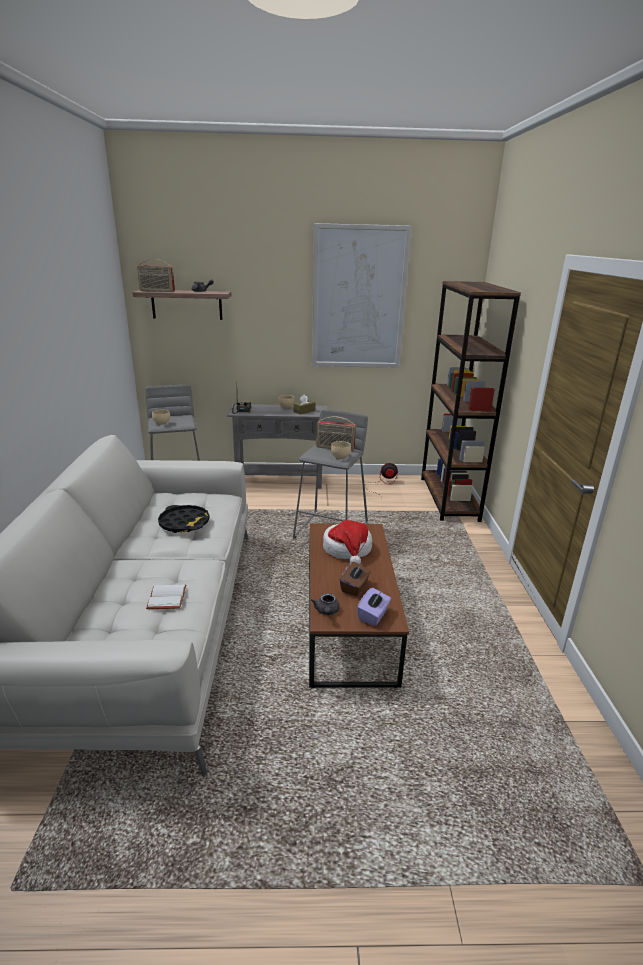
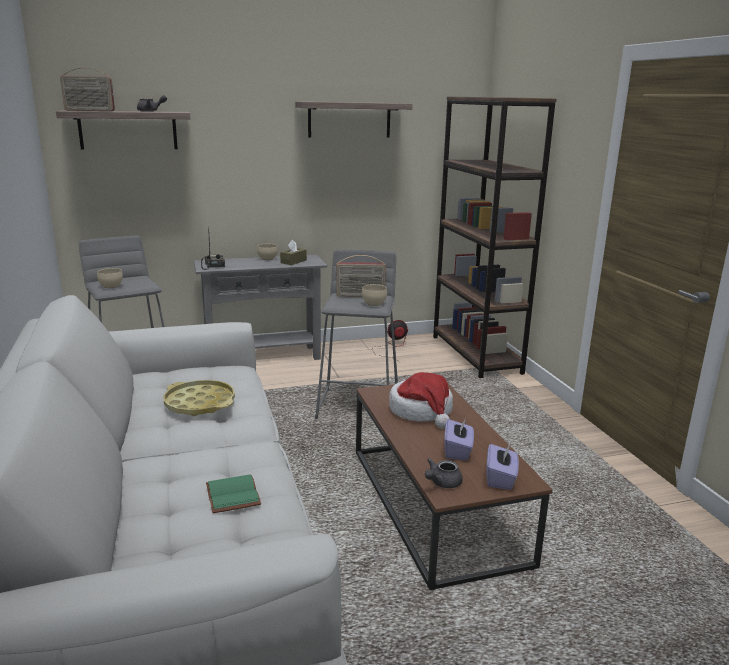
camera: 15 degrees left, 5 degrees down
white book [146,585,186,609] -> green book [206,474,261,513]
black tray [158,505,210,533] -> yellow tray [164,380,235,416]
grey teapot [311,593,340,615] -> grey teapot turned 60 degrees clockwise [425,458,463,488]
picture [312,223,411,368] -> shelf [295,101,413,138]
brown tissue box [340,562,371,596] -> purple tissue box [444,419,474,460]

